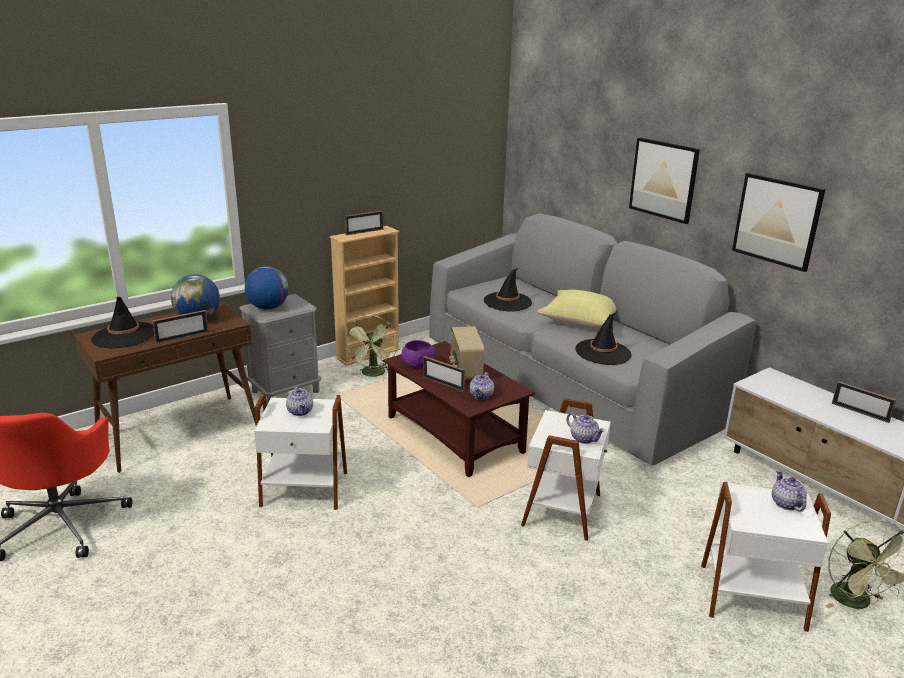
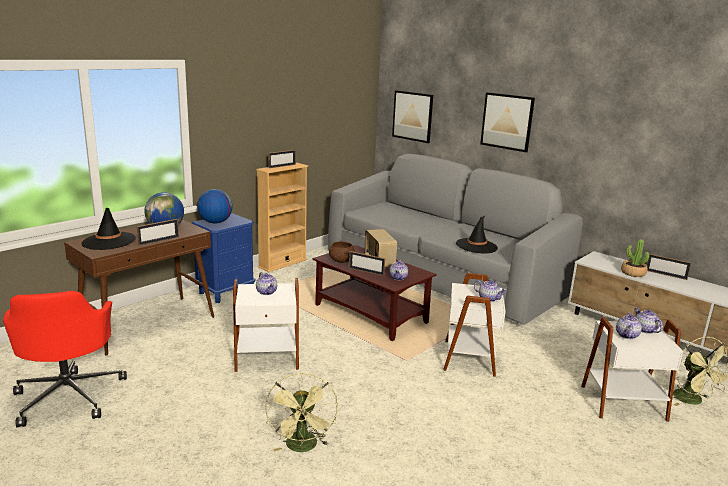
camera: 10 degrees left, 5 degrees down
grey nightstand [239,294,321,404] -> blue nightstand [192,213,255,303]
green fan [345,315,398,377] -> green fan moved to [265,372,338,452]
purple bowl [401,340,435,369] -> brown bowl [329,241,355,263]
black hat [484,268,532,311] -> none
yellow pillow [537,290,616,327] -> none
picture [732,173,825,272] -> picture moved to [392,90,433,143]
none -> teapot [616,313,642,339]
none -> potted plant [621,239,649,277]

